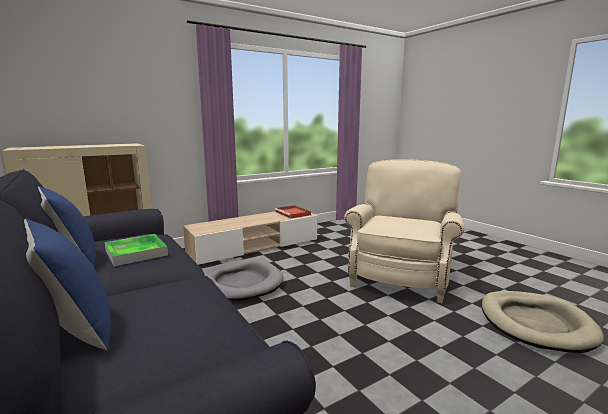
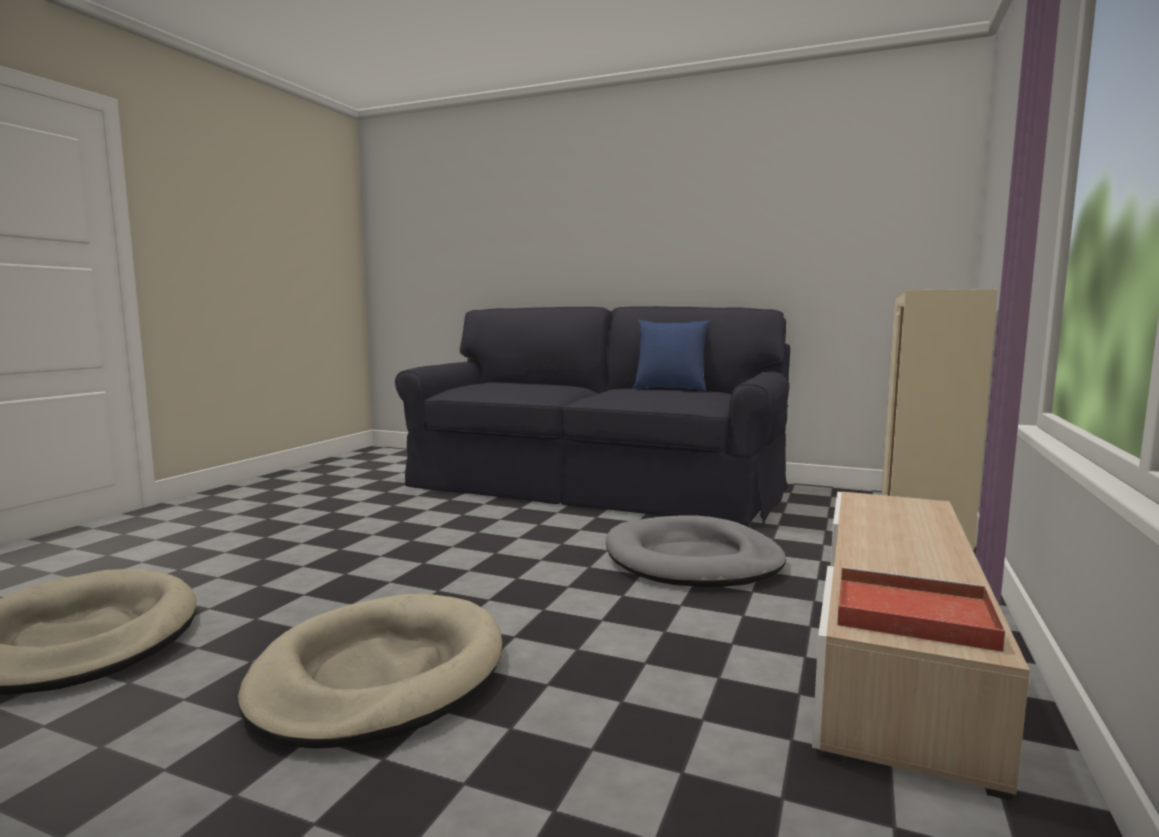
camera: 145 degrees right, 5 degrees down
blue pillow [24,219,111,351] -> none
tray [105,234,168,267] -> none
beige armchair [344,159,464,303] -> beige dog bed [238,594,502,749]

